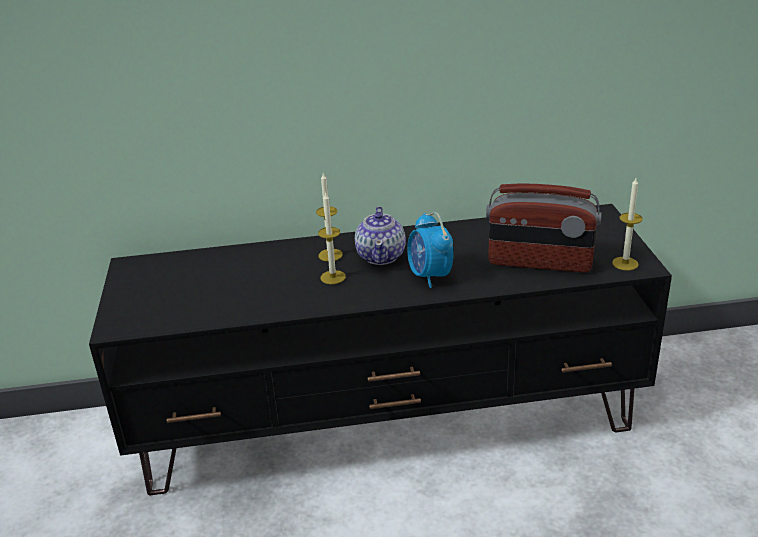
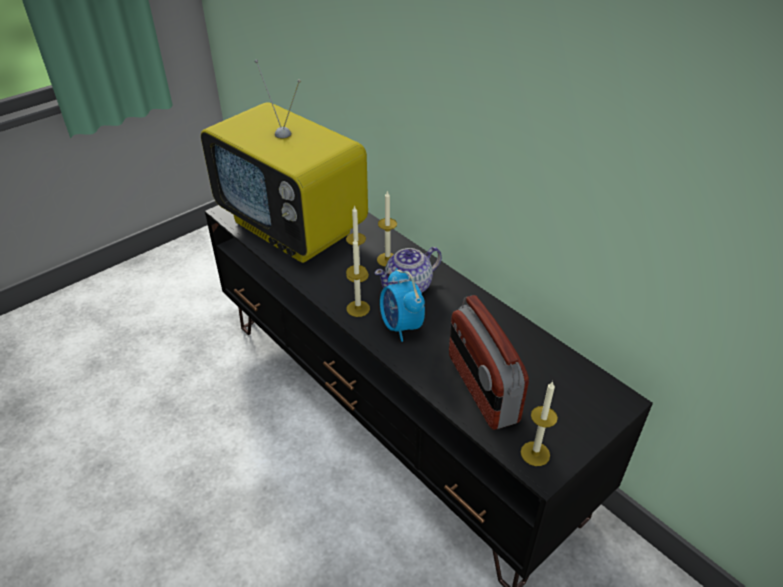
camera: 55 degrees right, 10 degrees up
alarm clock [407,212,454,288] -> alarm clock turned 60 degrees counterclockwise [380,268,425,342]
none -> television [201,59,368,263]
none -> candle [346,238,370,317]

